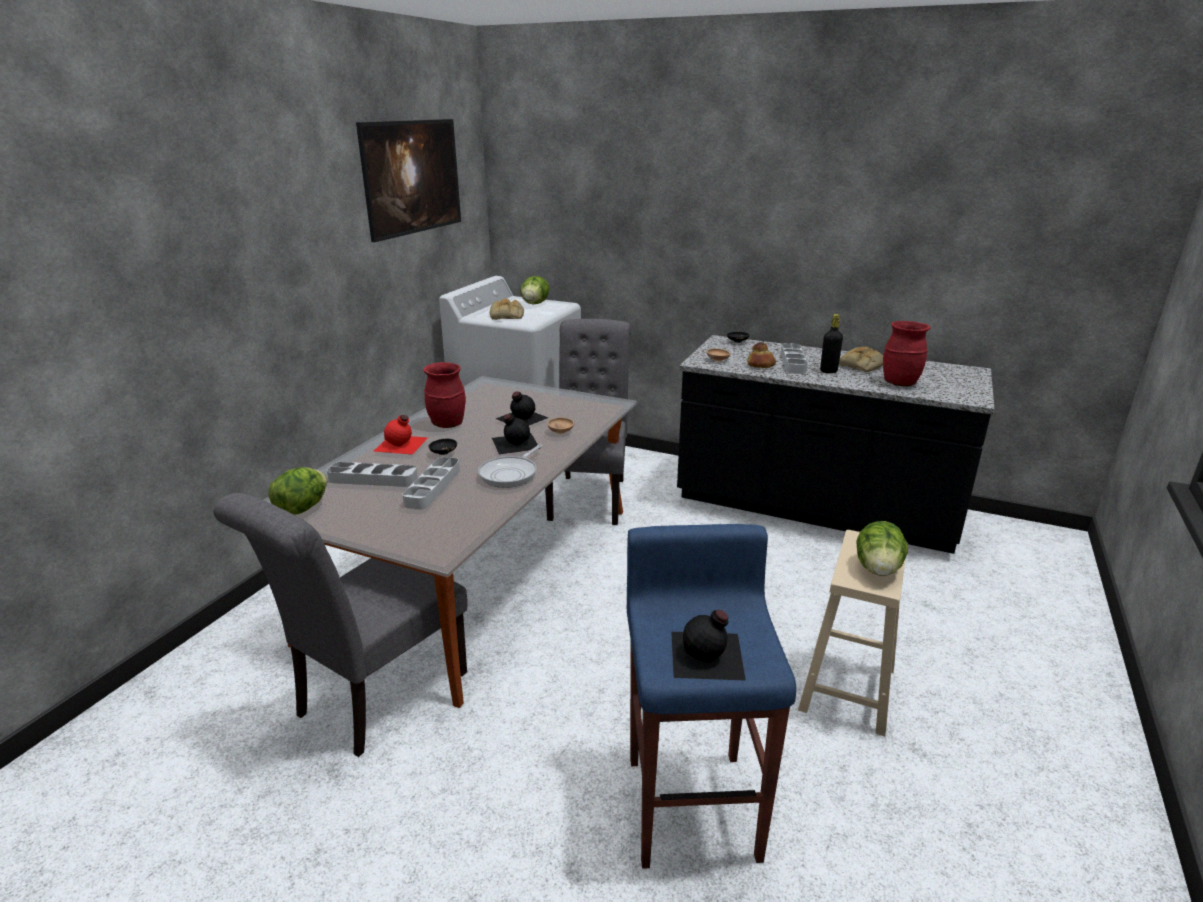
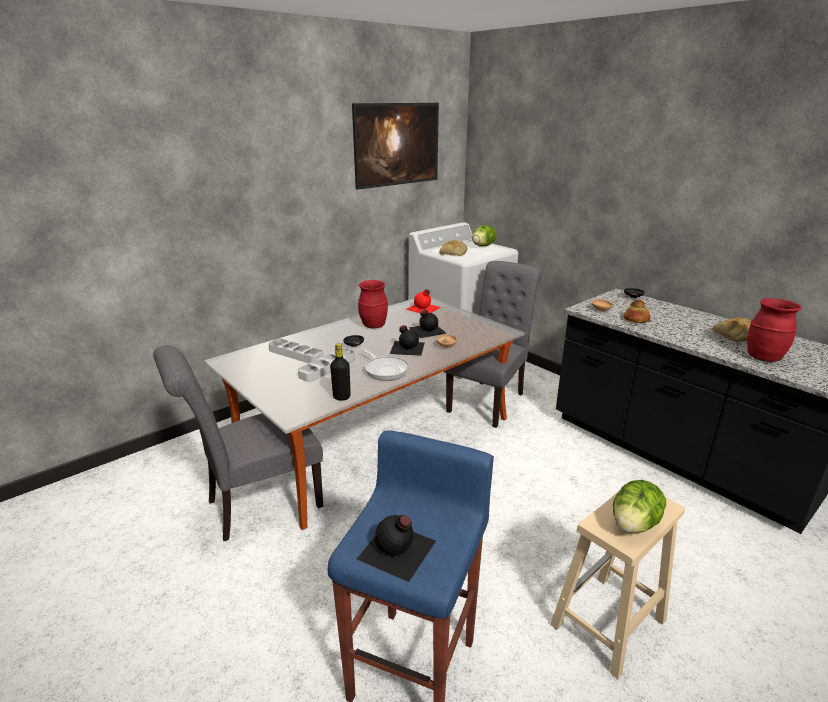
camera: 25 degrees right, 0 degrees up
lettuce [268,467,327,515] -> none
red bottle [374,415,428,455] -> red bottle moved to [405,289,441,313]
frying pan [478,445,542,488] -> frying pan turned 90 degrees counterclockwise [362,349,409,380]
grey tray [781,343,808,374] -> none
black bottle [820,314,843,373] -> black bottle moved to [330,344,351,400]

